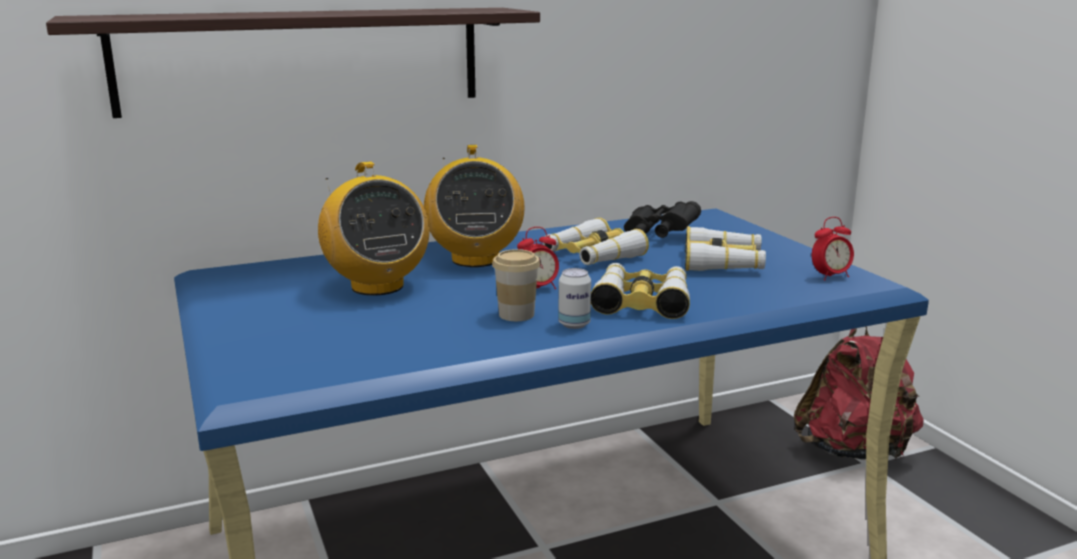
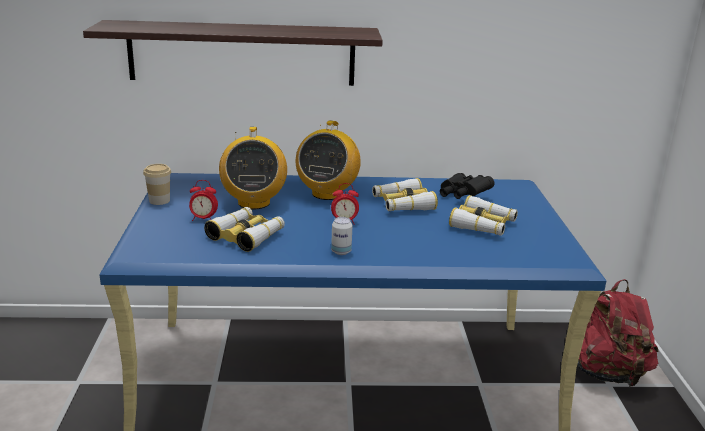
camera: 20 degrees right, 5 degrees up
cup [492,249,540,321] -> cup moved to [143,164,171,205]
binoculars [591,263,690,319] -> binoculars moved to [204,207,285,252]
alarm clock [812,217,854,280] -> alarm clock moved to [189,180,218,221]

